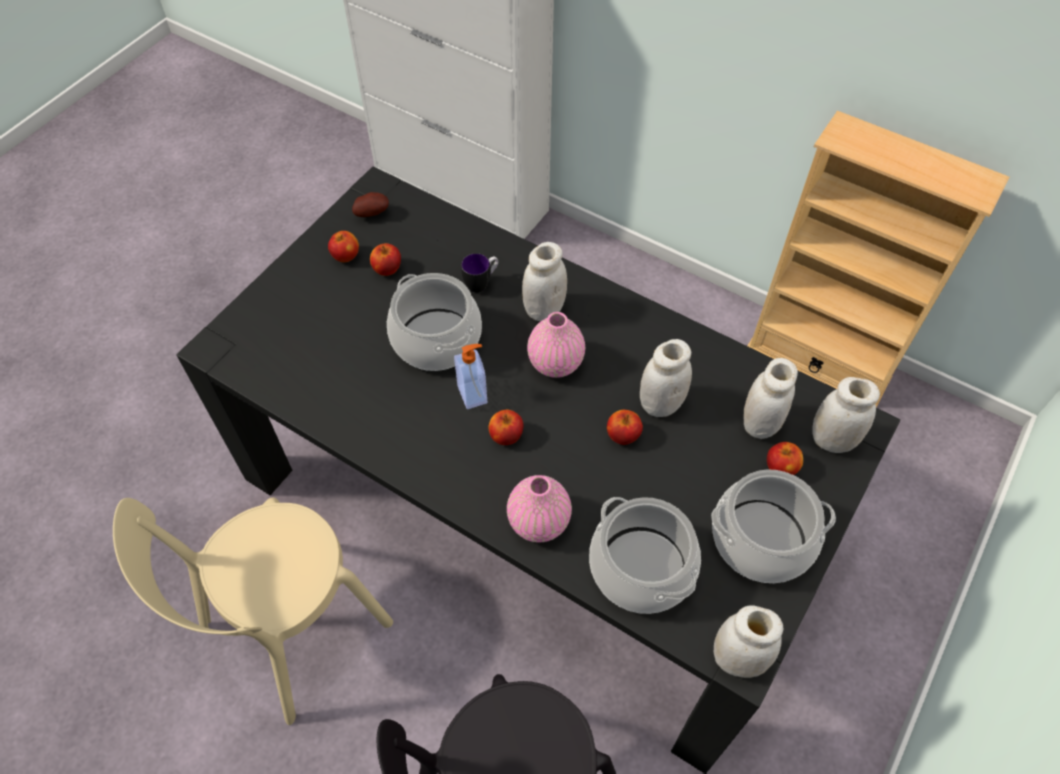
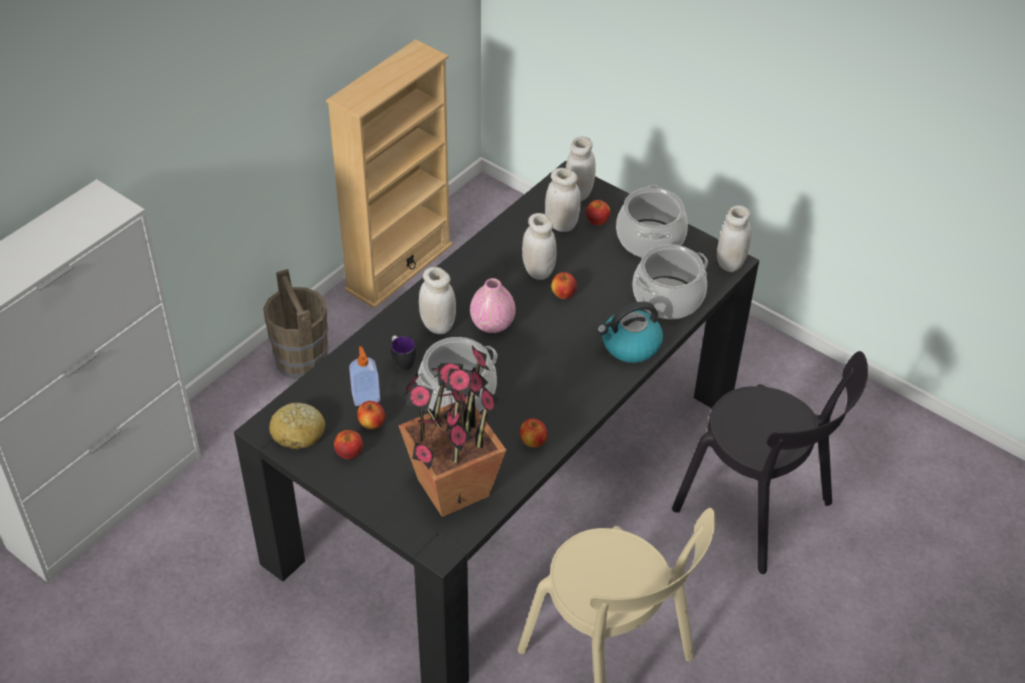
camera: 85 degrees left, 10 degrees down
potato [352,192,389,217] -> bread [269,403,325,449]
soap dispenser [454,344,488,409] -> soap dispenser moved to [349,346,380,406]
apple [489,410,524,445] -> apple moved to [520,418,548,447]
pink vase [507,475,572,542] -> kettle [597,301,663,363]
none -> brown bucket [263,269,328,380]
none -> potted plant [398,346,506,517]

